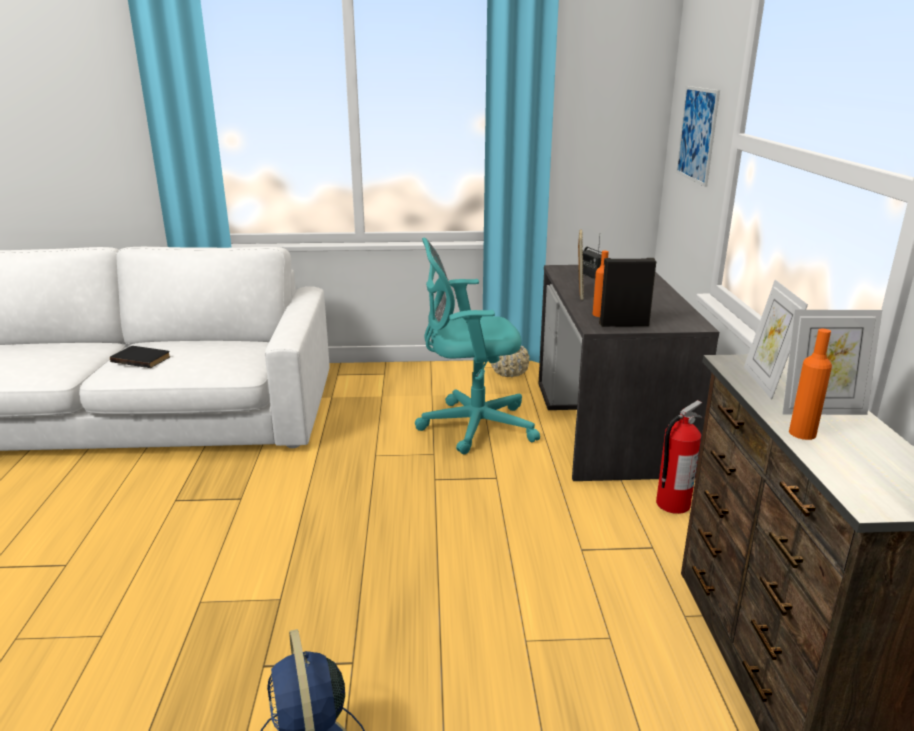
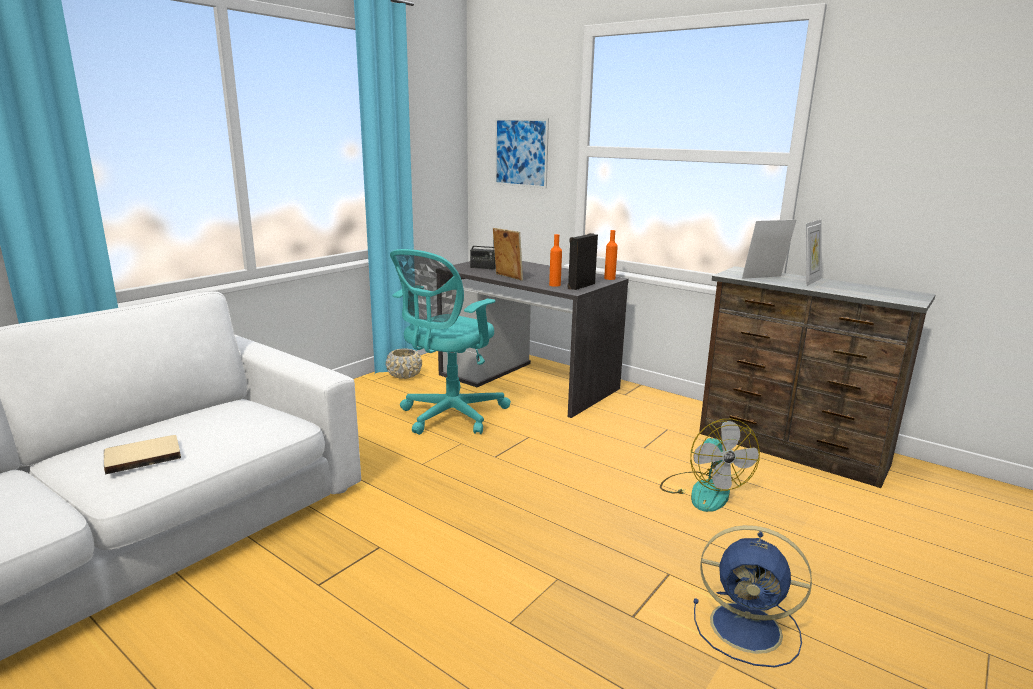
camera: 50 degrees left, 5 degrees down
black book [110,346,171,368] -> beige book [104,435,181,474]
fire extinguisher [656,400,702,514] -> none
picture frame [744,280,808,400] -> picture frame turned 120 degrees clockwise [742,220,796,279]
orange bottle [789,329,832,440] -> orange bottle moved to [604,230,618,280]
none -> fan [660,419,760,512]

